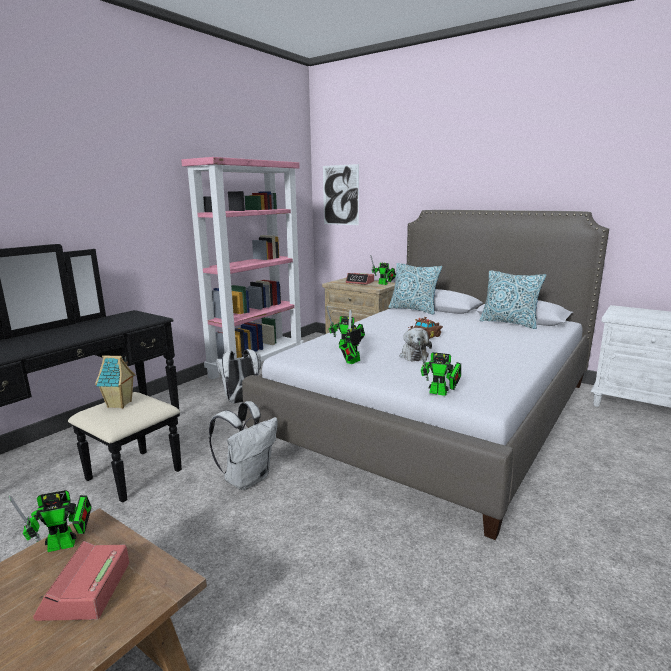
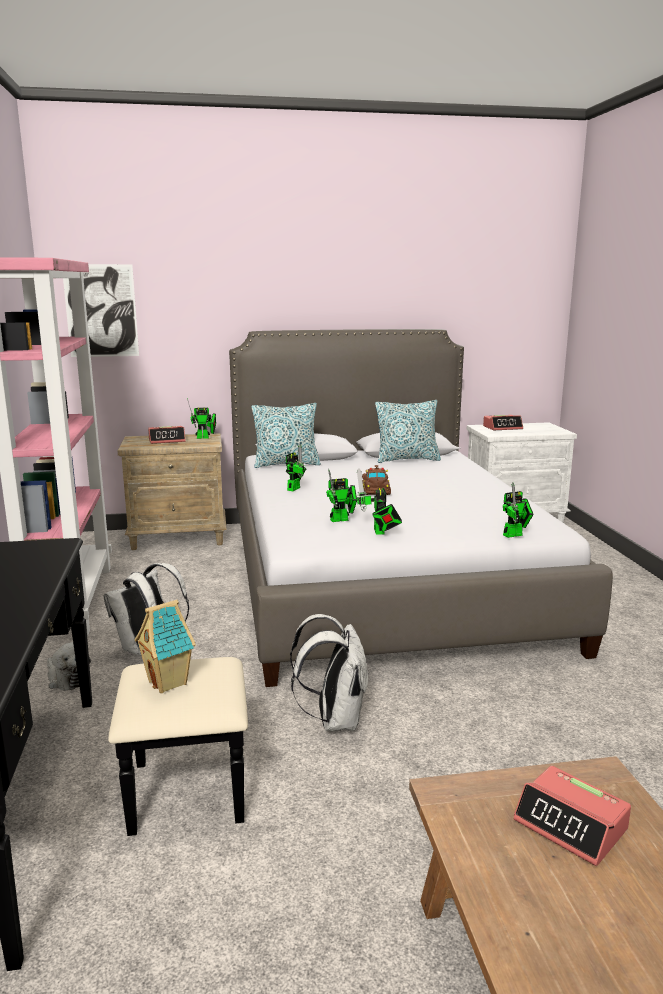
camera: 45 degrees left, 0 degrees up
toy robot [9,490,92,552] -> toy robot moved to [286,444,306,491]
plush toy [399,328,432,361] -> plush toy moved to [47,642,91,691]
none -> alarm clock [483,415,523,431]

